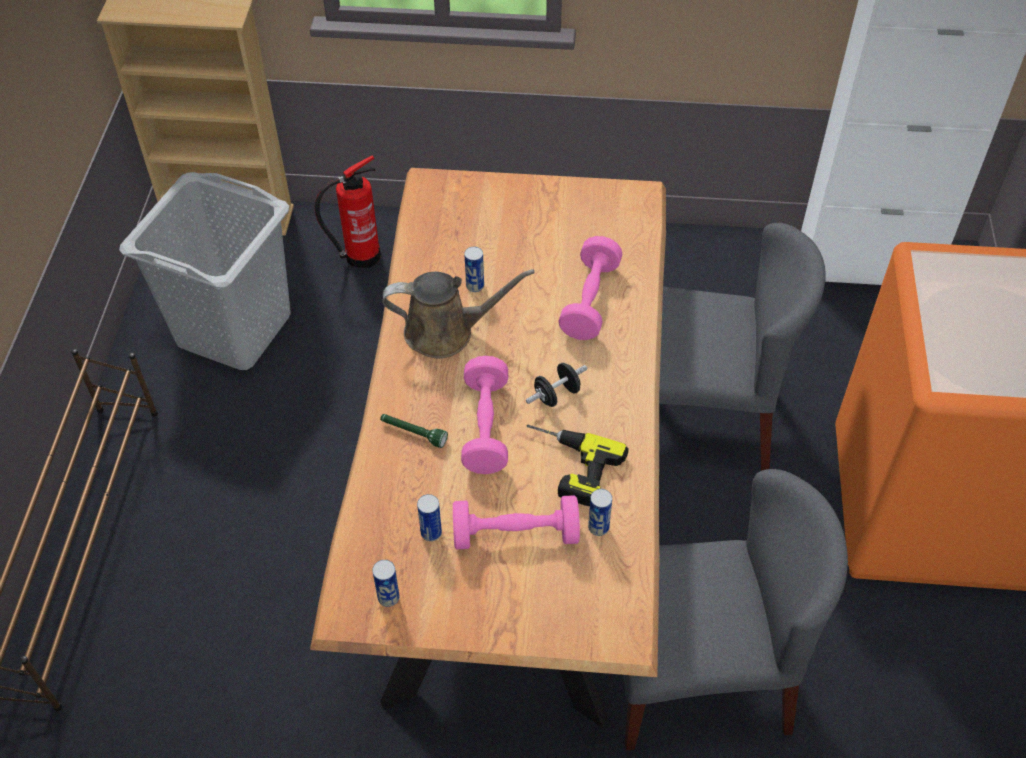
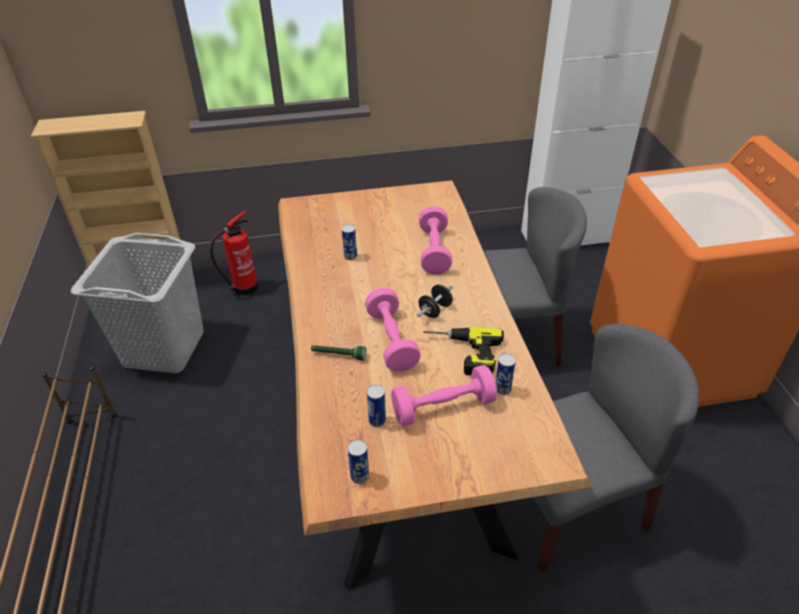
camera: 15 degrees left, 10 degrees down
brown watering can [382,269,535,359] -> none

